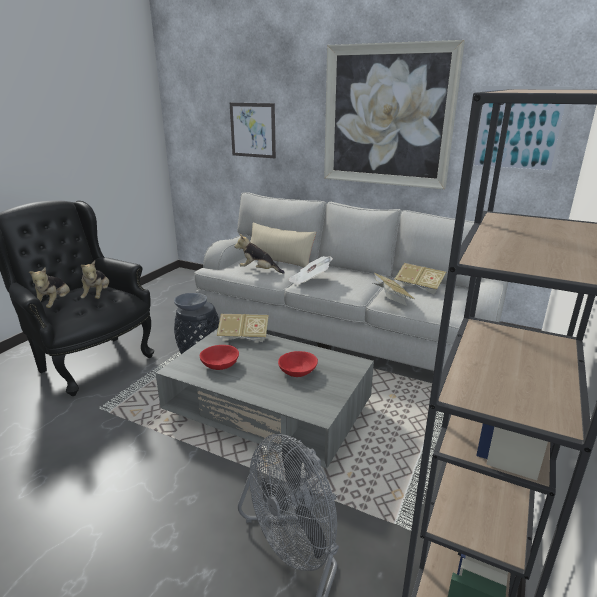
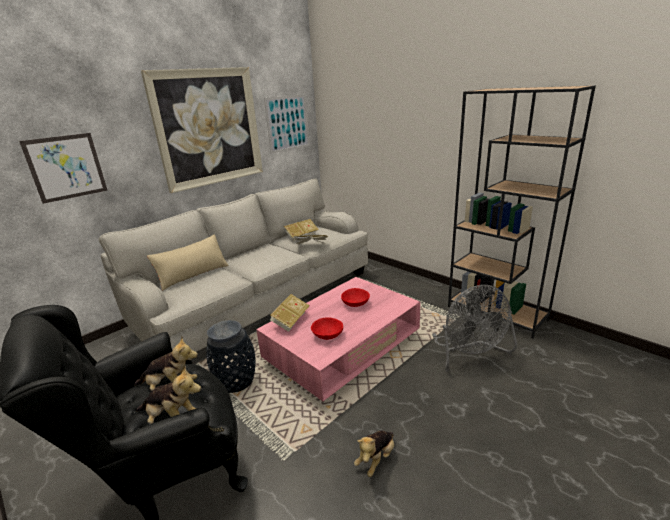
camera: 70 degrees left, 0 degrees up
grey coffee table [155,328,374,469] -> pink coffee table [256,277,421,401]
plush toy [234,234,285,274] -> plush toy moved to [354,431,394,477]
newspaper [288,256,333,286] -> none

